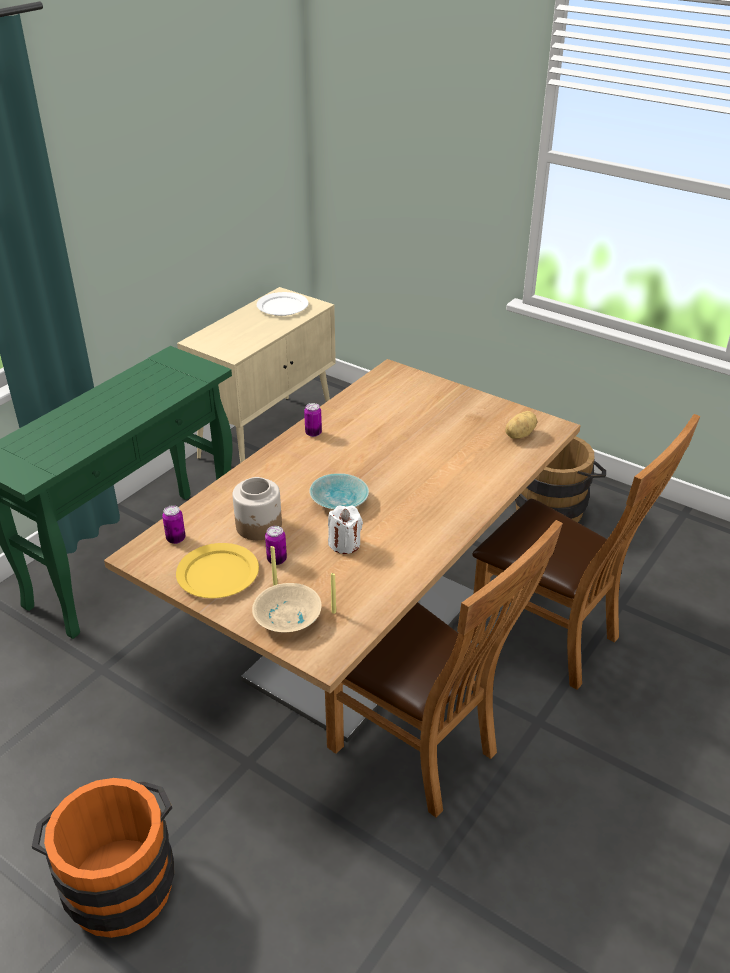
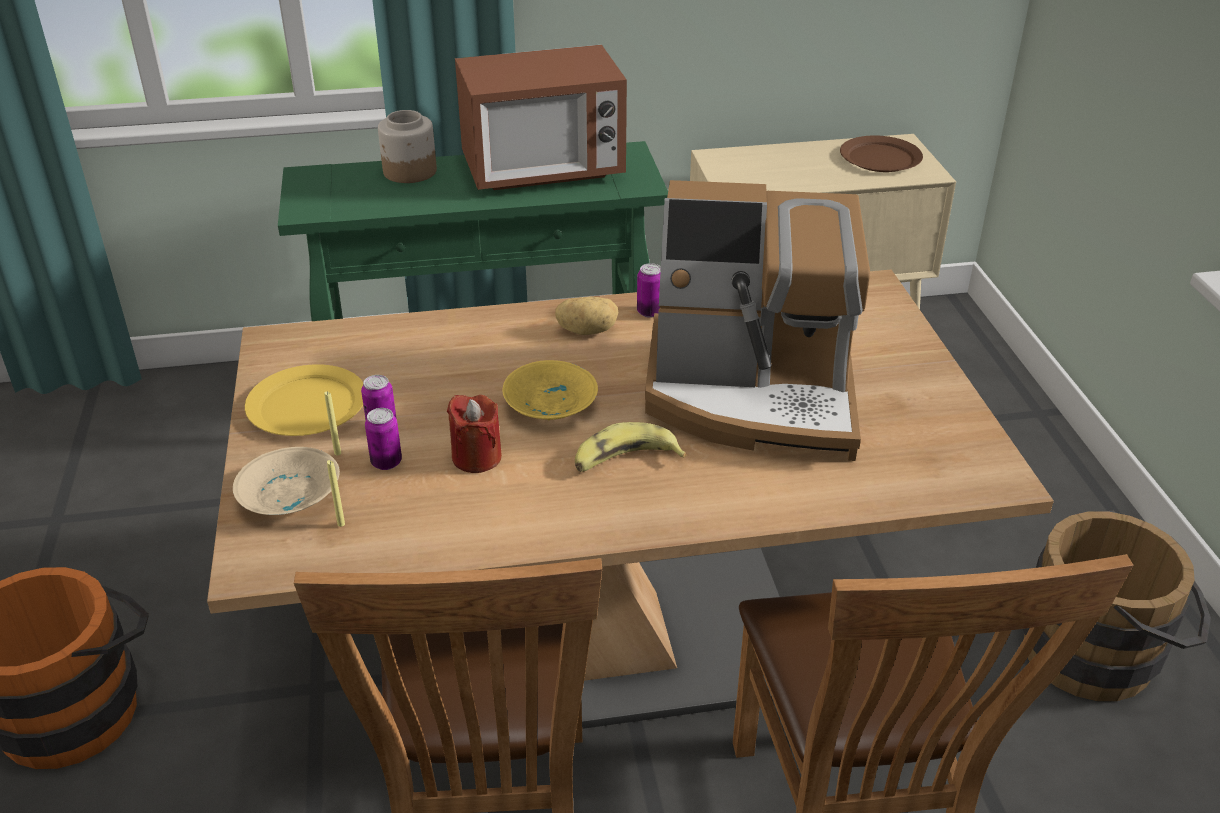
camera: 45 degrees right, 0 degrees up
can [162,505,186,544] -> can moved to [365,408,402,470]
jar [233,477,282,540] -> jar moved to [378,110,437,183]
white plate [257,292,309,316] -> brown plate [840,135,923,172]
turquoise bowl [309,473,369,510] -> yellow bowl [503,360,598,420]
white candle [328,506,363,554] -> red candle [447,395,502,473]
potato [505,411,537,439] -> potato moved to [555,297,618,335]
none -> microwave [455,45,627,190]
none -> banana [575,422,687,472]
none -> coffee machine [645,180,870,461]

